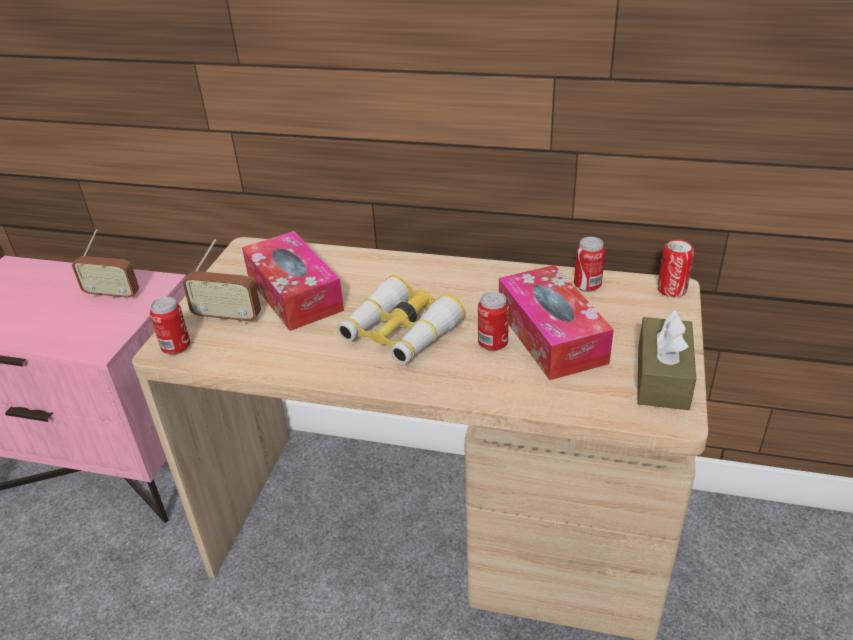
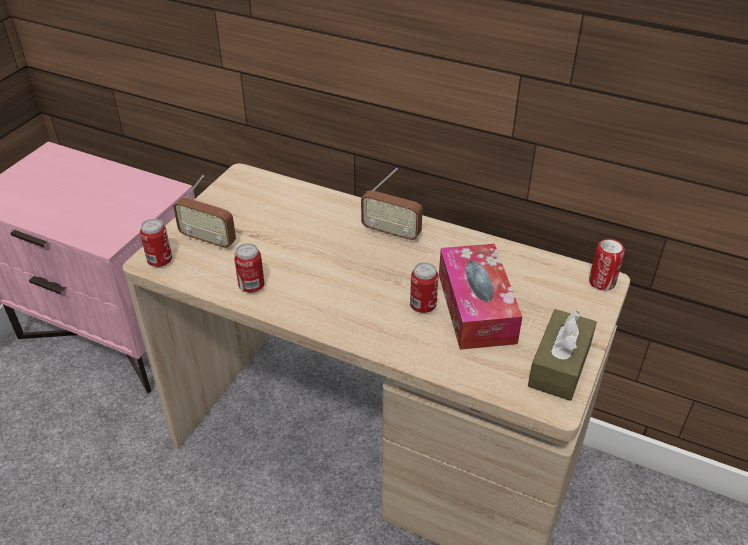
camera: 10 degrees right, 5 degrees up
radio [72,229,139,301] -> radio moved to [361,168,423,242]
tissue box [242,231,344,331] -> none
binoculars [337,275,465,364] -> none
can [574,237,605,292] -> can moved to [234,243,264,293]

